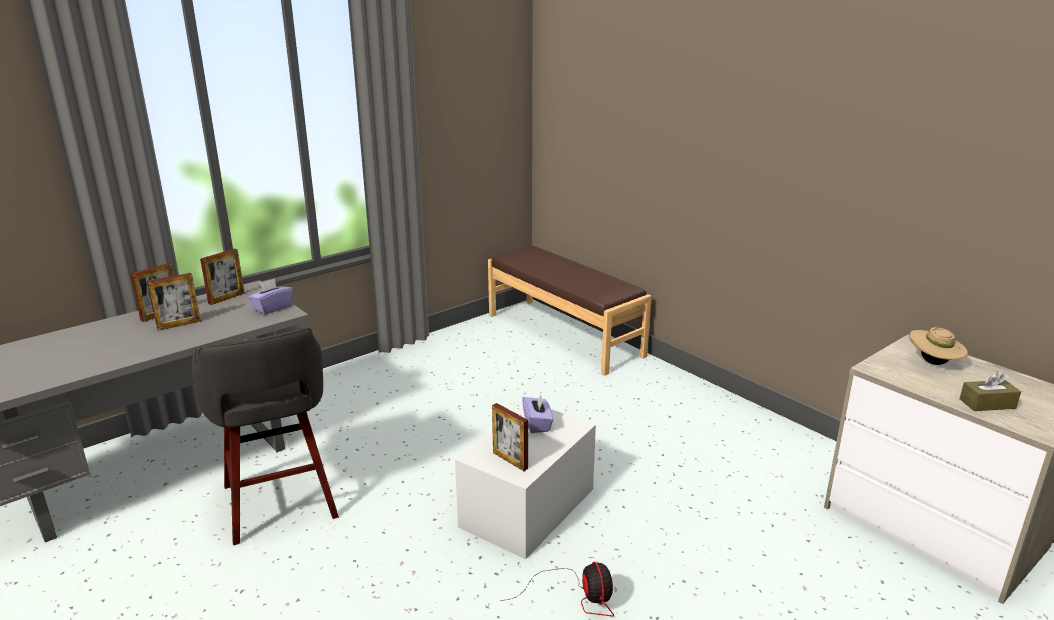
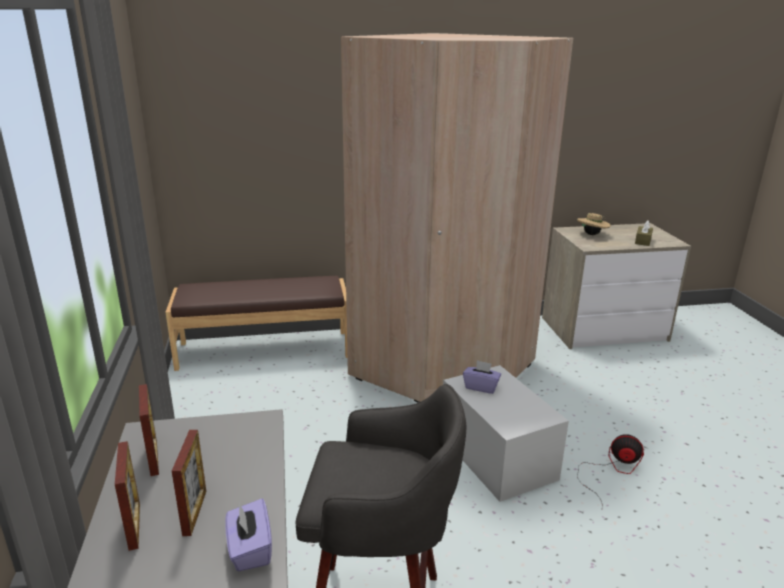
camera: 60 degrees left, 0 degrees up
purple tissue box [249,278,293,315] -> purple tissue box moved to [225,499,272,571]
picture frame [492,403,528,471] -> none
none -> beige wardrobe [341,33,573,403]

